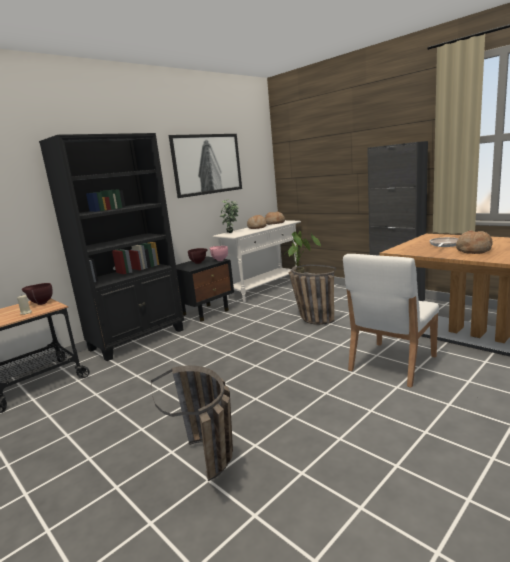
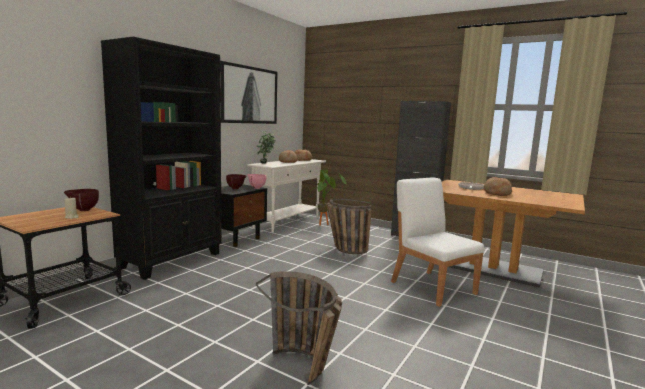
camera: 15 degrees left, 5 degrees down
white chair [343,254,439,388] -> white chair turned 120 degrees clockwise [391,177,484,307]

